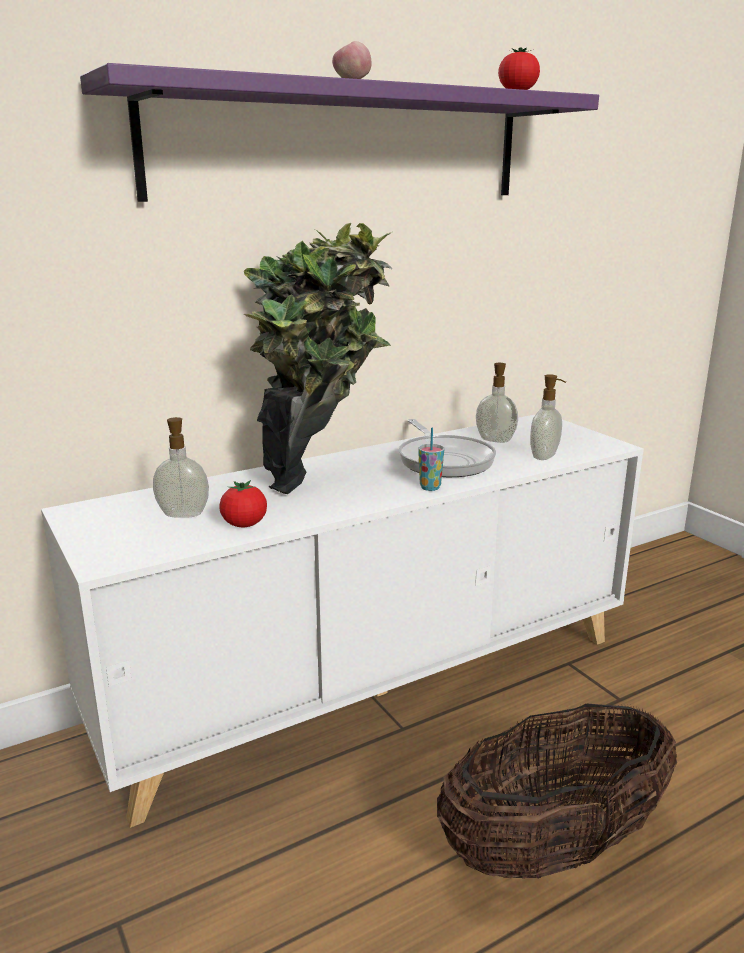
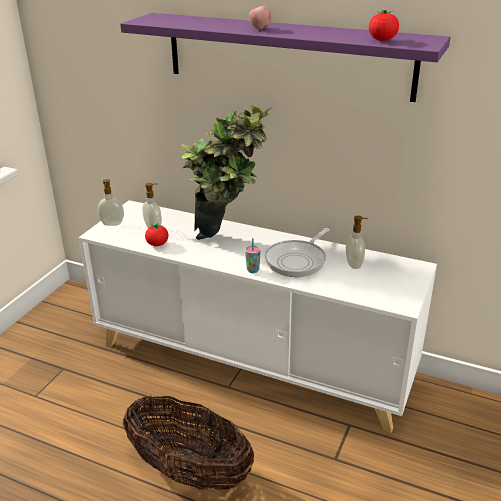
camera: 55 degrees right, 10 degrees up
soap dispenser [530,374,566,460] -> soap dispenser moved to [97,179,124,226]

